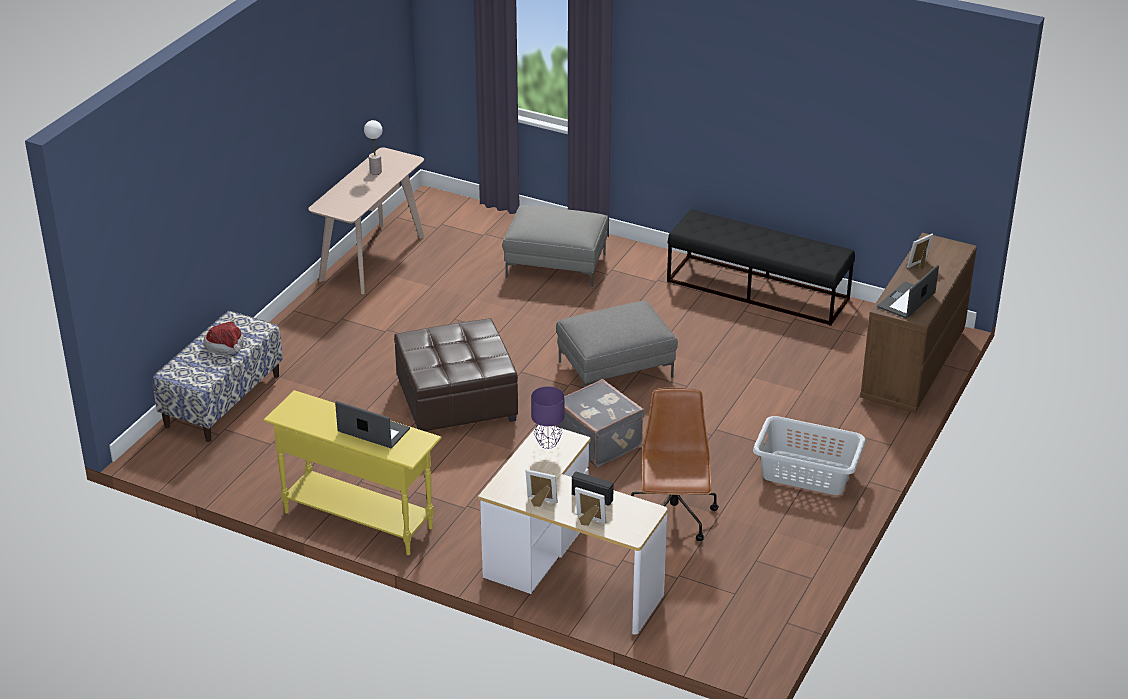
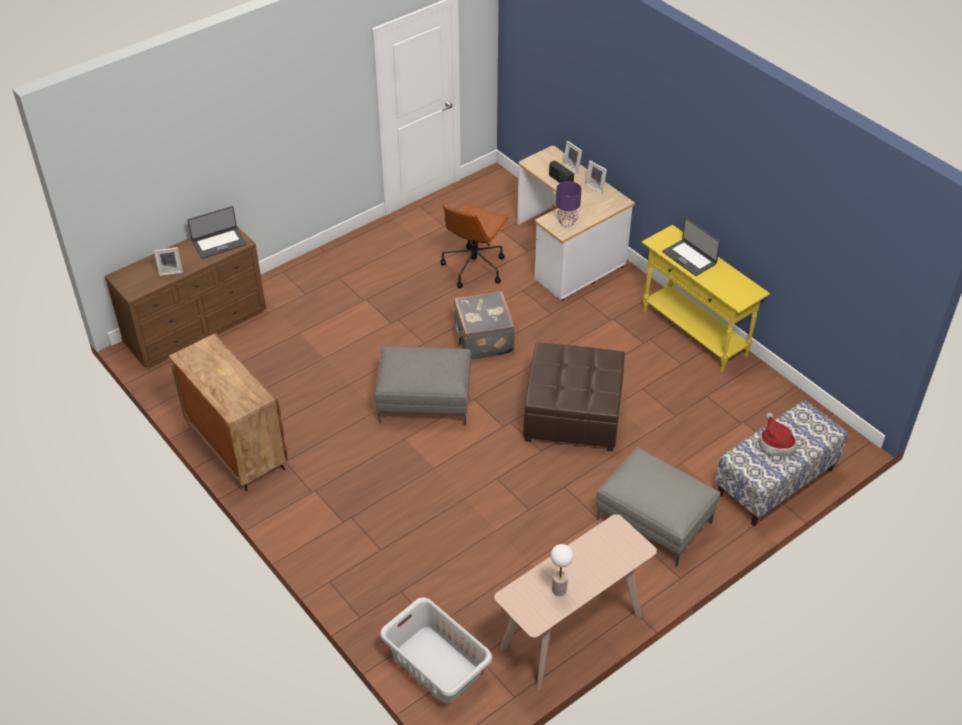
camera: 155 degrees left, 10 degrees up
grey ottoman [503,205,608,288] -> grey ottoman moved to [596,447,721,567]
black bench [667,209,855,326] -> brown cabinet [169,333,288,491]
grey laundry basket [753,416,866,495] -> grey laundry basket moved to [380,597,492,703]

